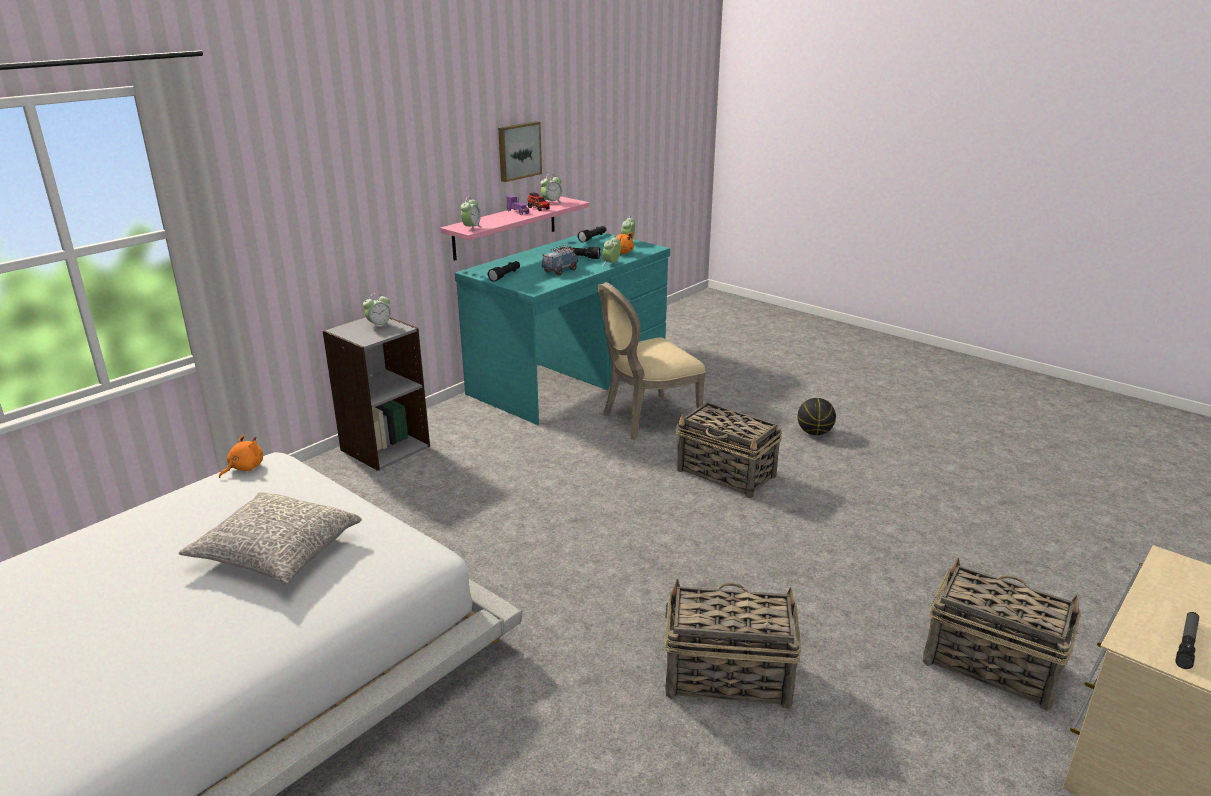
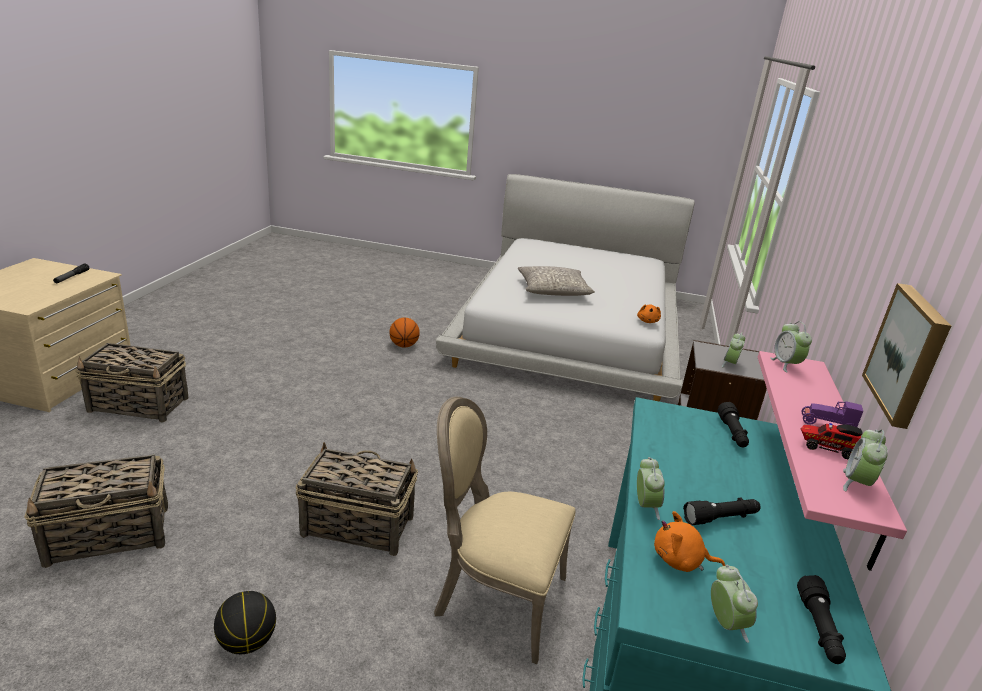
camera: 150 degrees right, 0 degrees up
toy truck [542,245,578,275] -> none
beige chair [598,282,706,440] -> beige chair turned 105 degrees counterclockwise [434,397,575,664]
basket [665,579,801,709] -> basket moved to [24,454,168,568]
none -> basketball [389,318,420,347]

